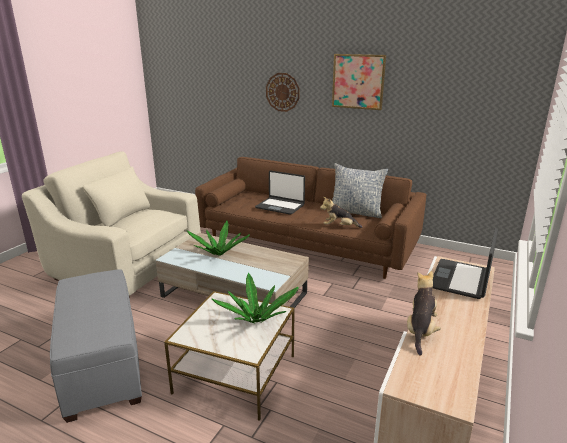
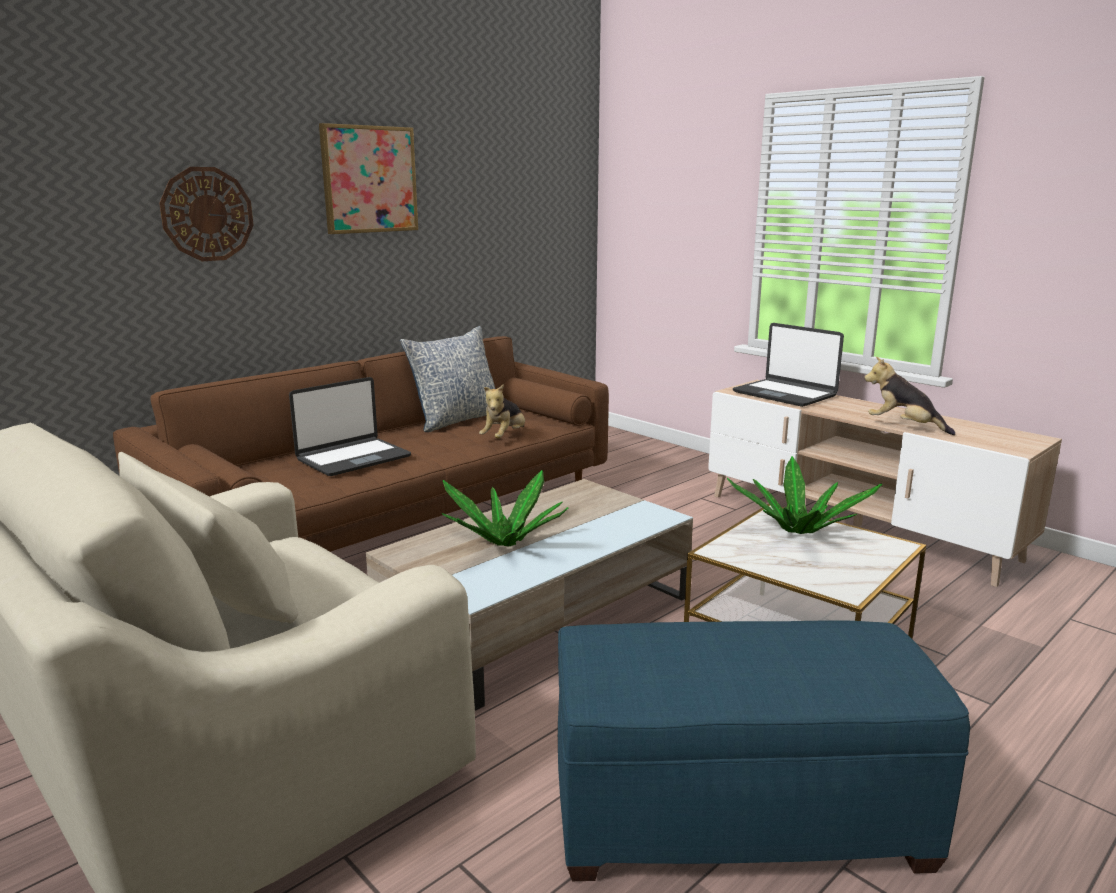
camera: 70 degrees left, 5 degrees down
grey ottoman [50,269,142,423] -> blue ottoman [558,620,970,881]

